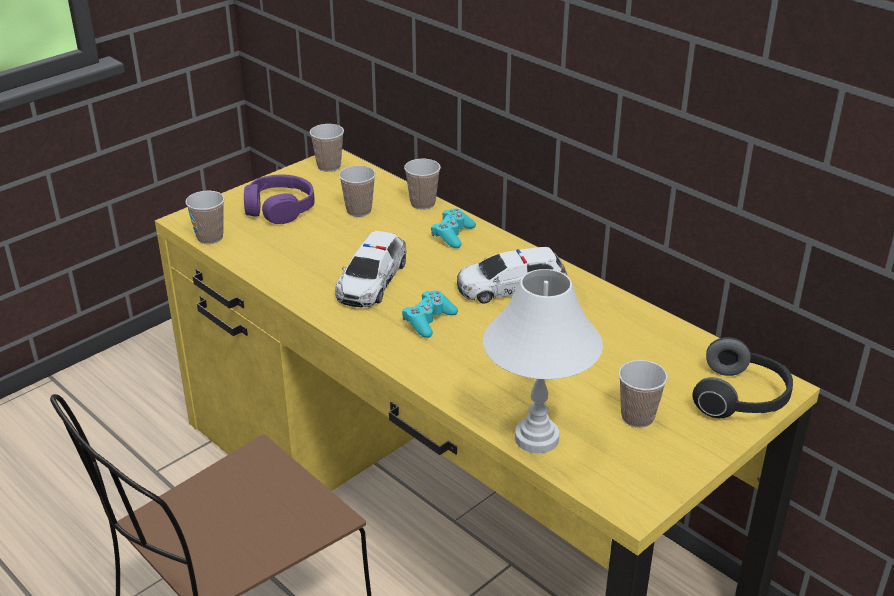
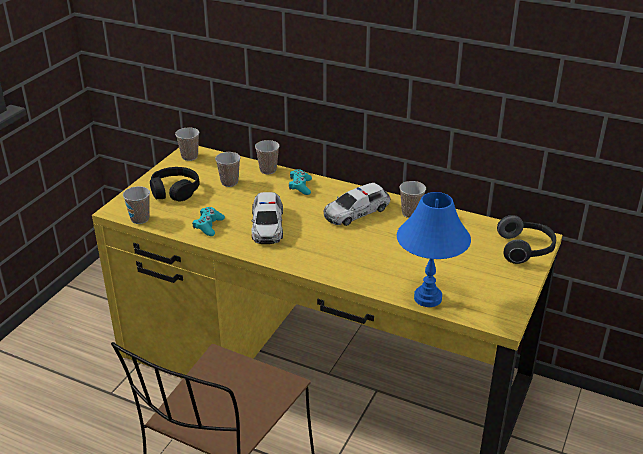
camera: 20 degrees left, 0 degrees up
purple headphones [244,174,314,224] -> black headphones [150,167,199,201]
turquoise game controller [402,291,458,338] -> turquoise game controller moved to [192,207,225,236]
white table lamp [483,269,603,453] -> blue table lamp [397,192,471,307]
cup [619,360,668,428] -> cup moved to [400,181,426,218]

